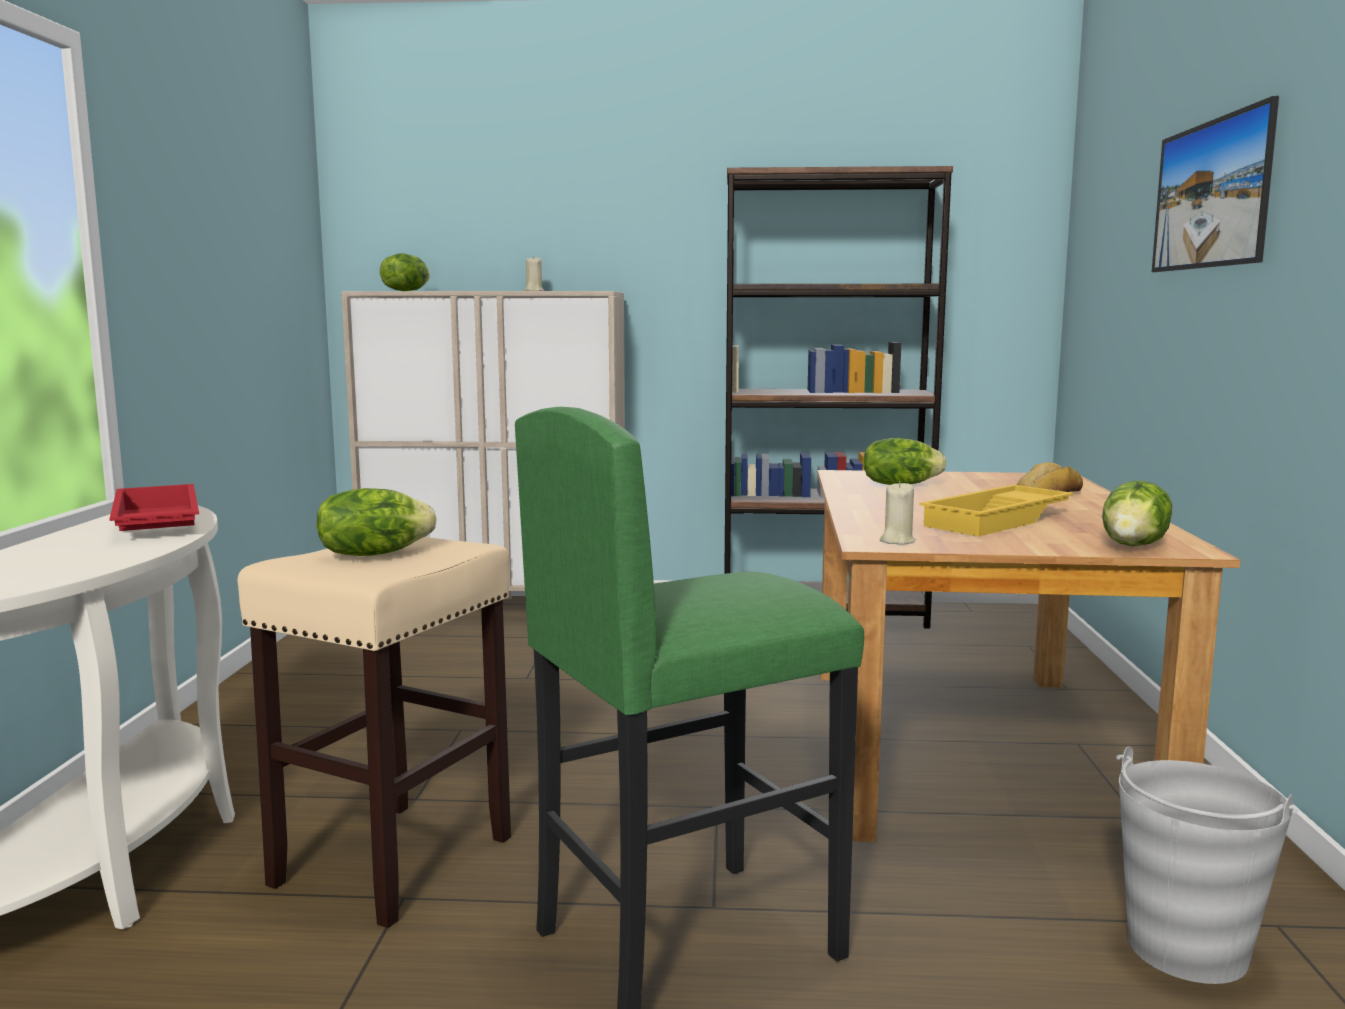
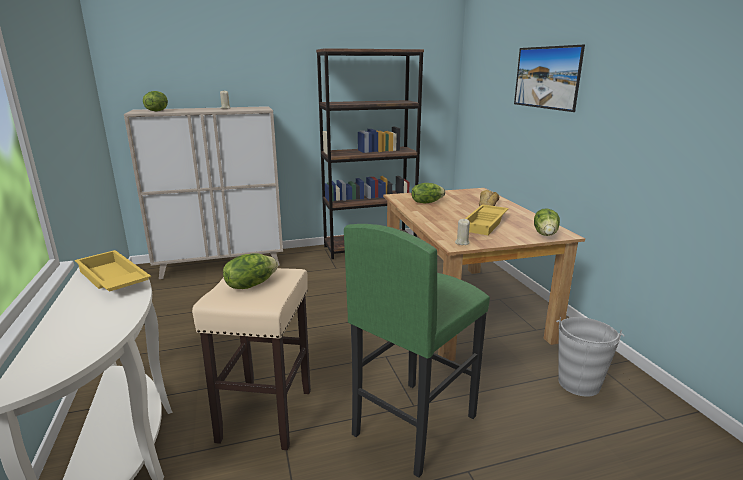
camera: 20 degrees left, 10 degrees up
red tray [109,484,199,531] -> yellow tray [75,250,151,292]

